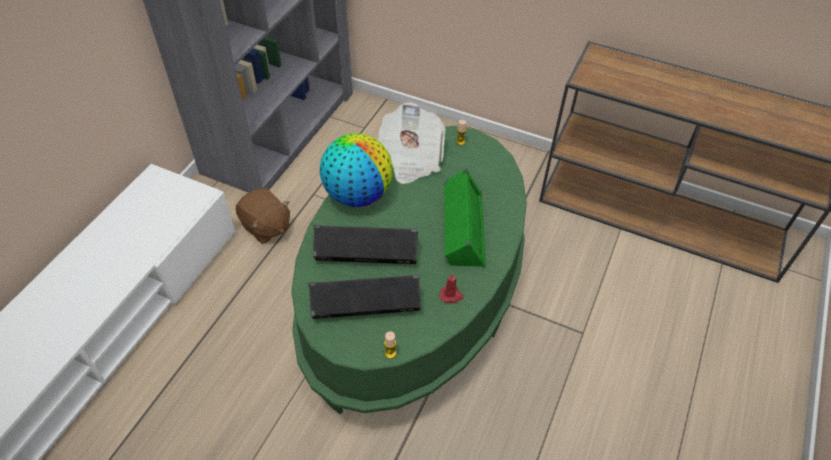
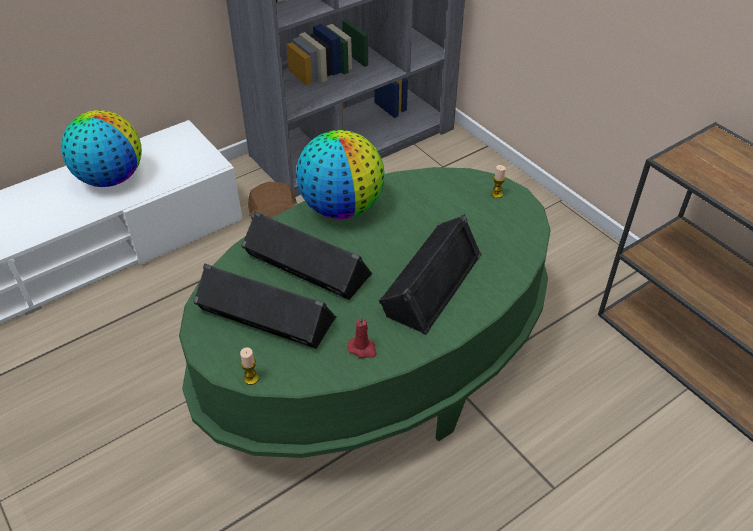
camera: 30 degrees right, 5 degrees down
newspaper [377,102,446,184] -> none
green speaker [444,168,486,267] -> black speaker [379,214,482,335]
none -> globe [61,110,142,187]

